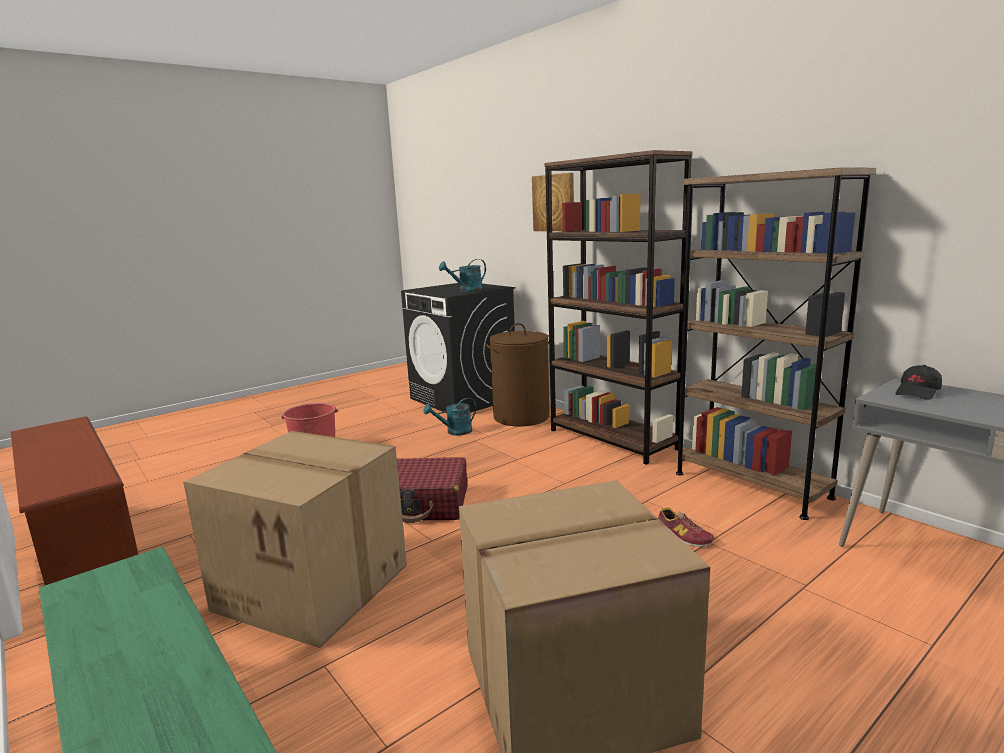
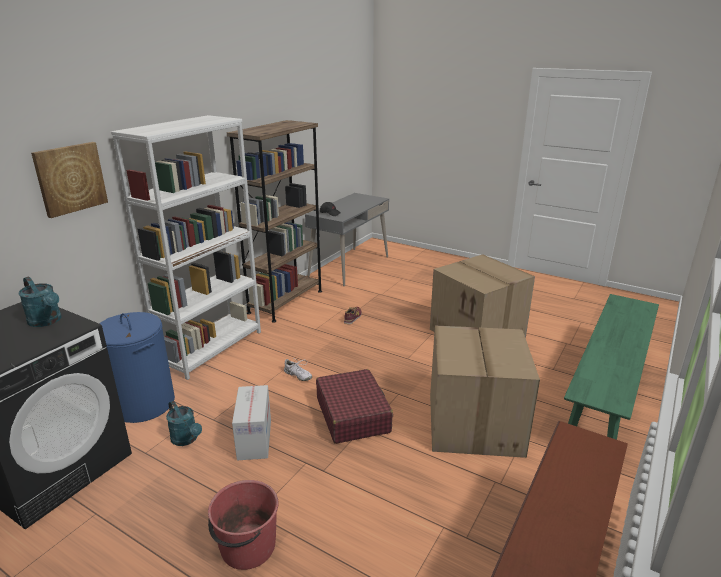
camera: 110 degrees left, 10 degrees up
brown laundry basket [485,323,550,427] -> blue laundry basket [99,312,175,423]
brown bookcase [544,150,693,465] -> white bookcase [111,115,261,380]
none -> cardboard box [232,385,271,460]
none -> white shoe [284,358,312,381]

